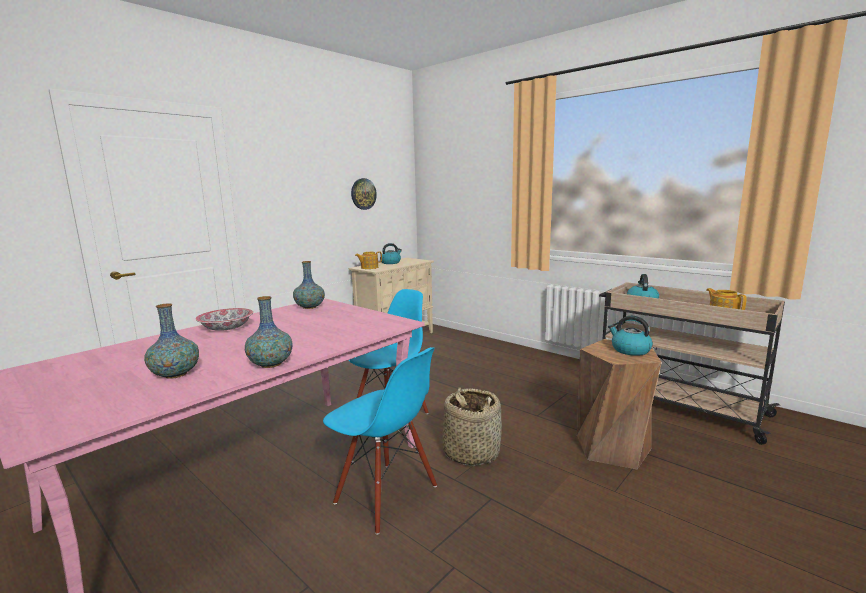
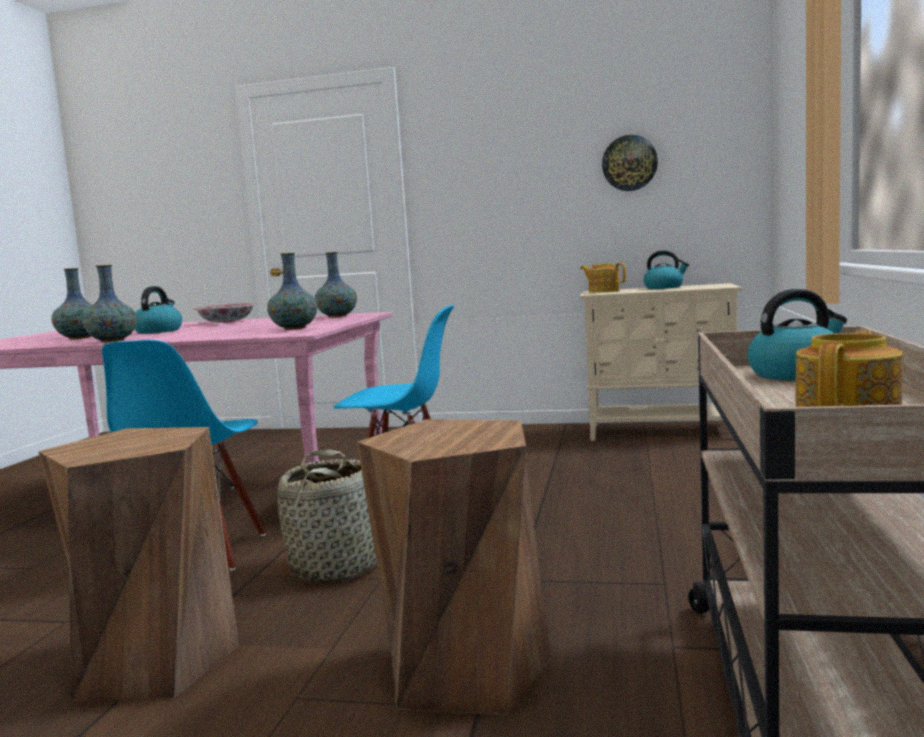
camera: 60 degrees right, 5 degrees down
kettle [608,316,653,356] -> kettle moved to [135,286,182,334]
none -> brown stool [38,427,239,702]
none -> vase [267,253,317,330]

